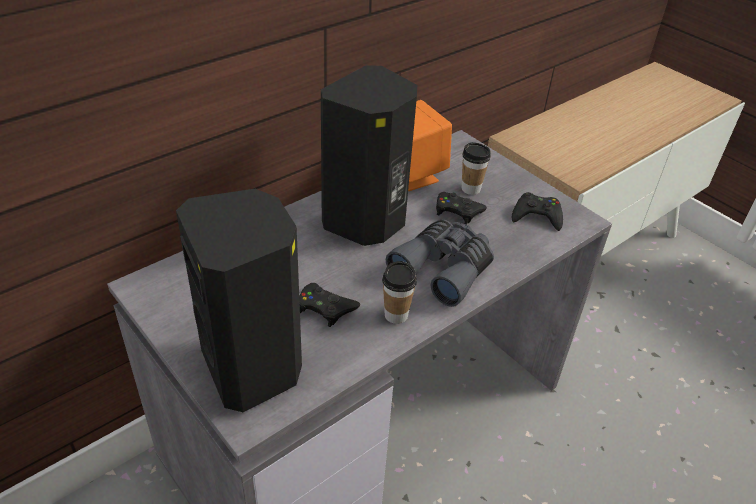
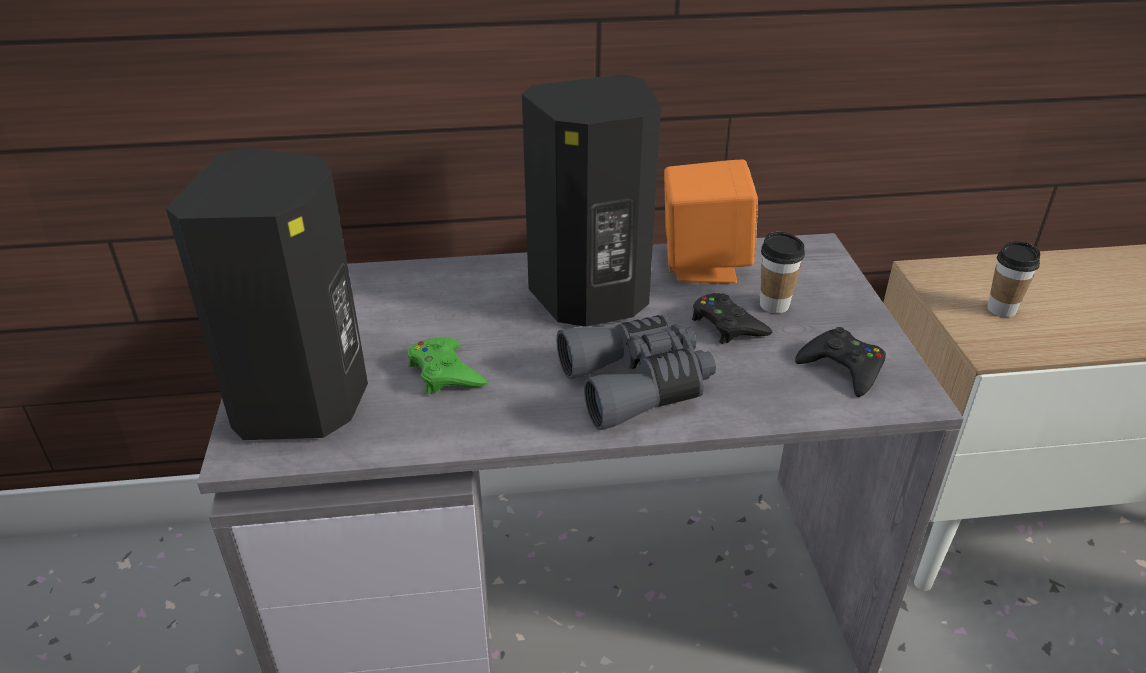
camera: 35 degrees right, 5 degrees down
black game controller [299,283,360,327] -> green game controller [408,337,487,394]
cup [382,261,417,324] -> cup moved to [987,241,1040,317]

